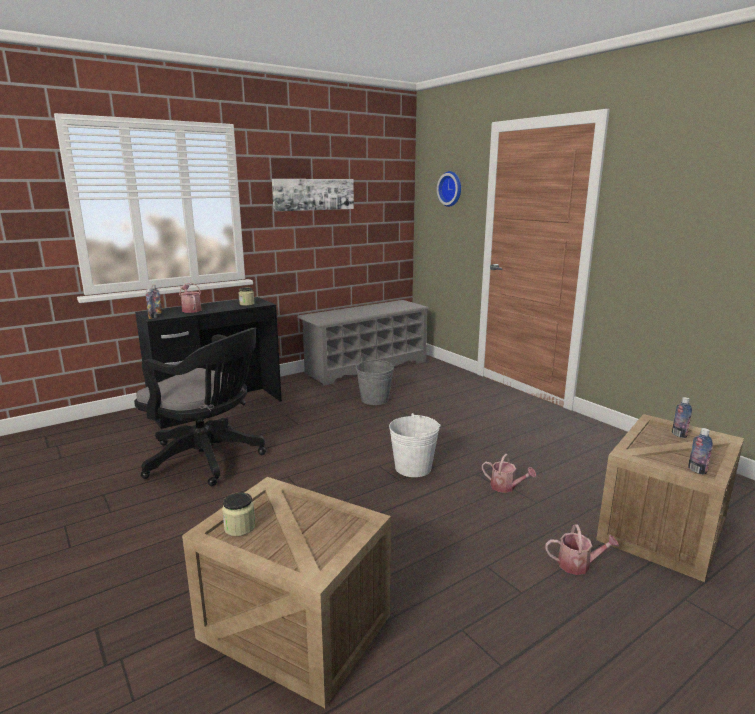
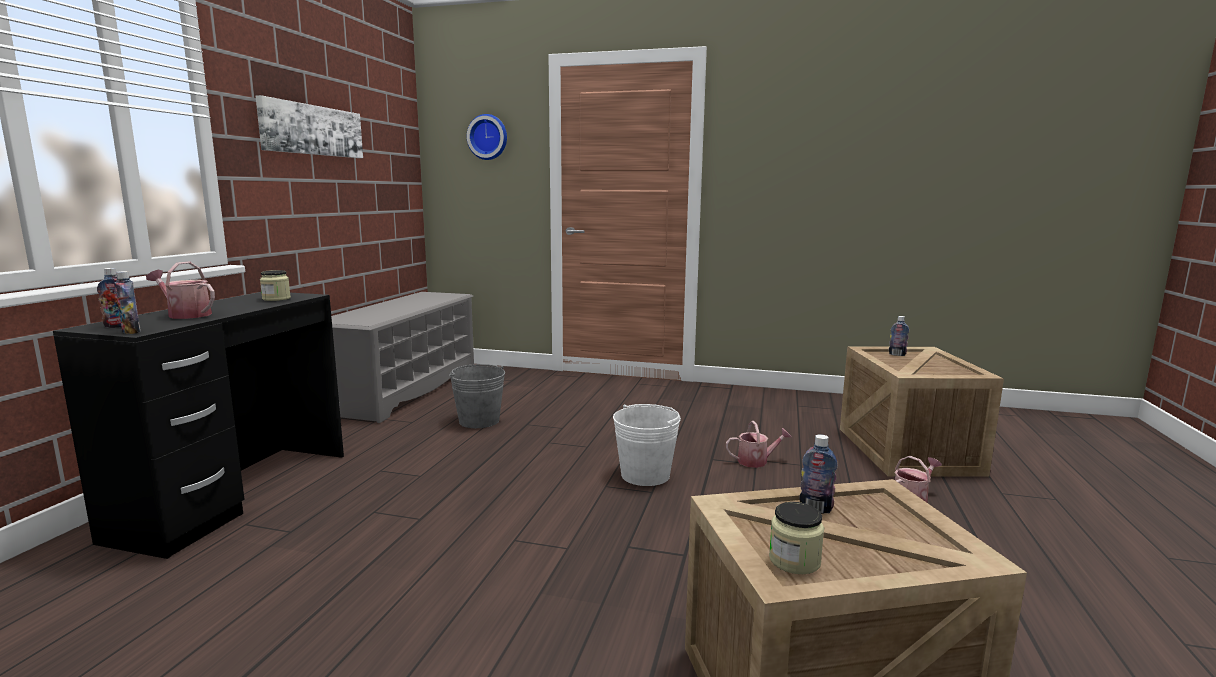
camera: 40 degrees left, 5 degrees down
black office chair [134,327,266,486] -> none
bottle [688,428,713,475] -> bottle moved to [799,434,838,513]

